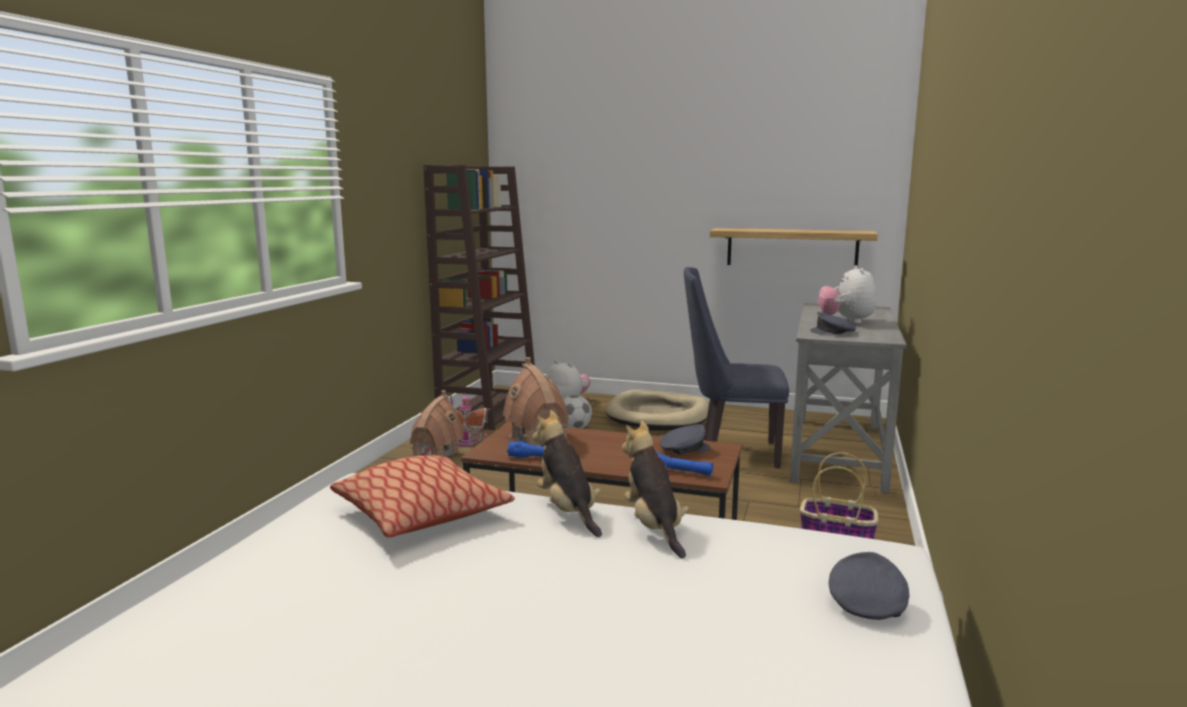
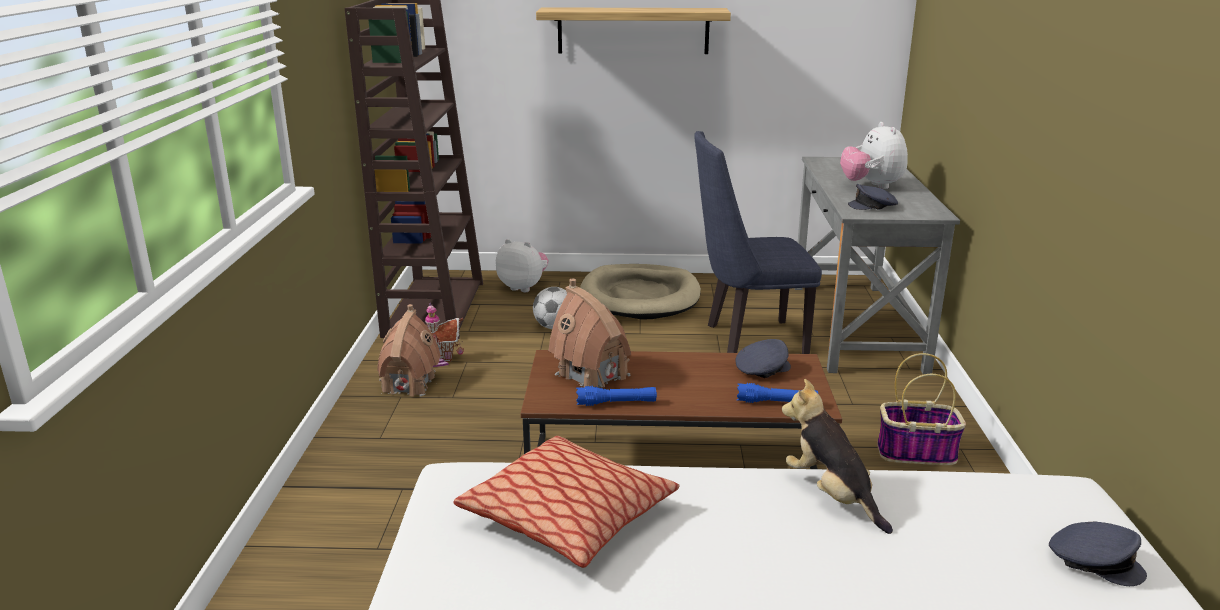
camera: 15 degrees left, 10 degrees up
plush toy [533,410,602,537] -> none
shelf [710,228,878,267] -> shelf moved to [536,7,731,54]
grey cap [829,552,909,620] -> grey cap turned 120 degrees clockwise [1049,522,1147,586]

